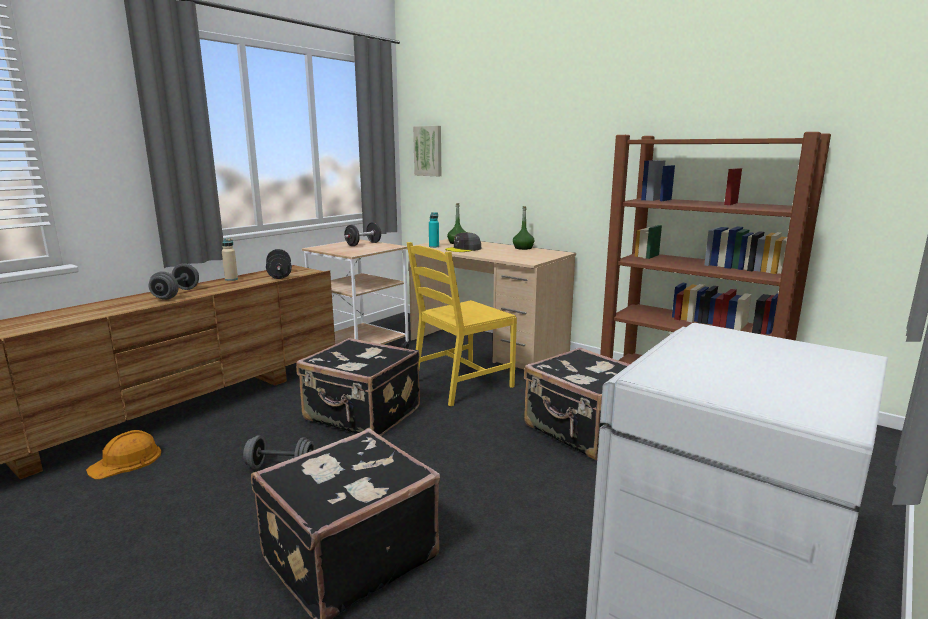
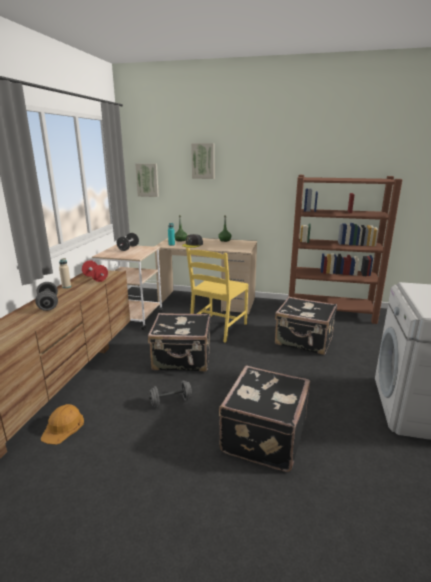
camera: 25 degrees left, 5 degrees up
black dumbbell [266,249,292,279] -> red dumbbell [82,260,108,282]
none -> picture [191,143,214,179]

